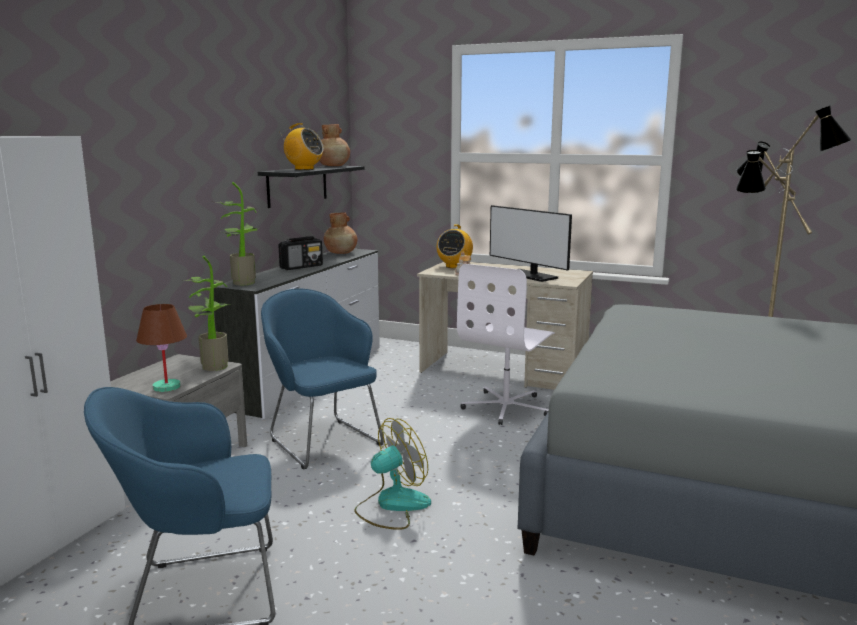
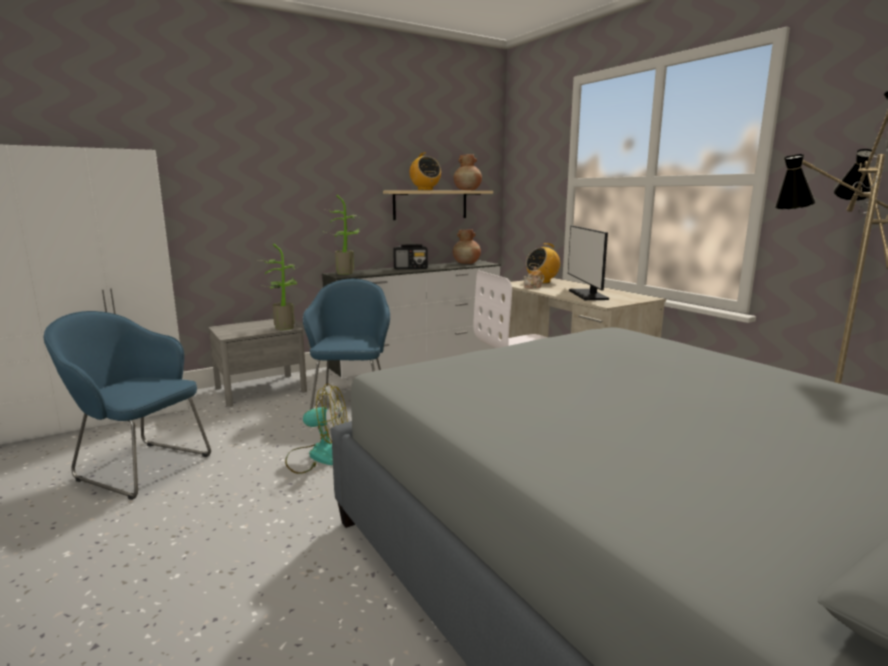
camera: 35 degrees right, 0 degrees up
brown table lamp [136,304,187,392] -> none
black shelf [258,166,365,208] -> beige shelf [383,191,493,220]

